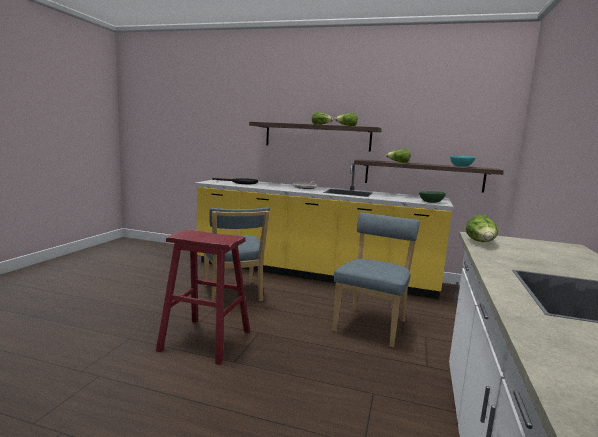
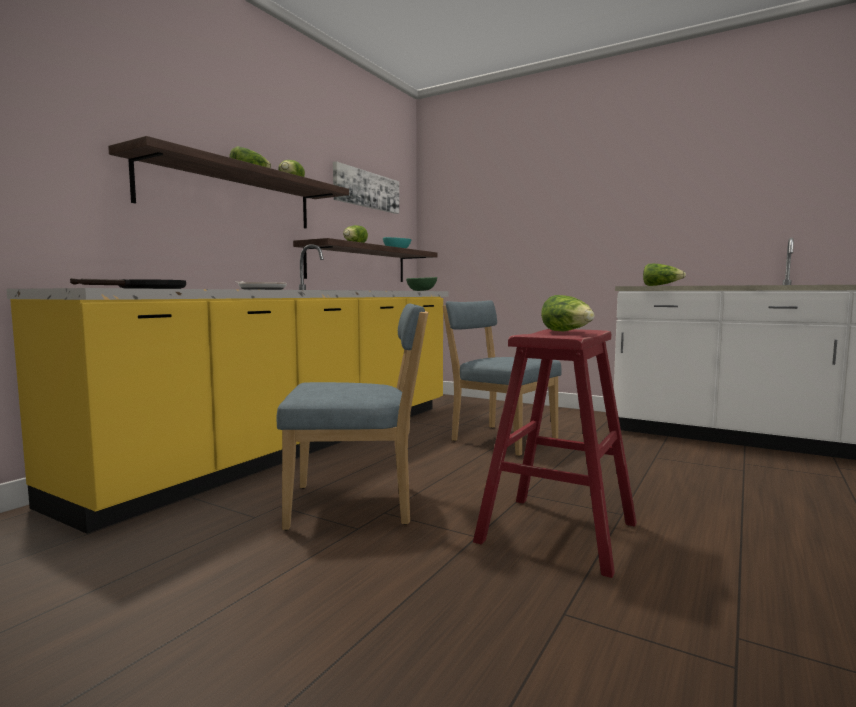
camera: 75 degrees left, 5 degrees down
none -> picture [333,161,399,214]
none -> lettuce [541,295,595,331]

